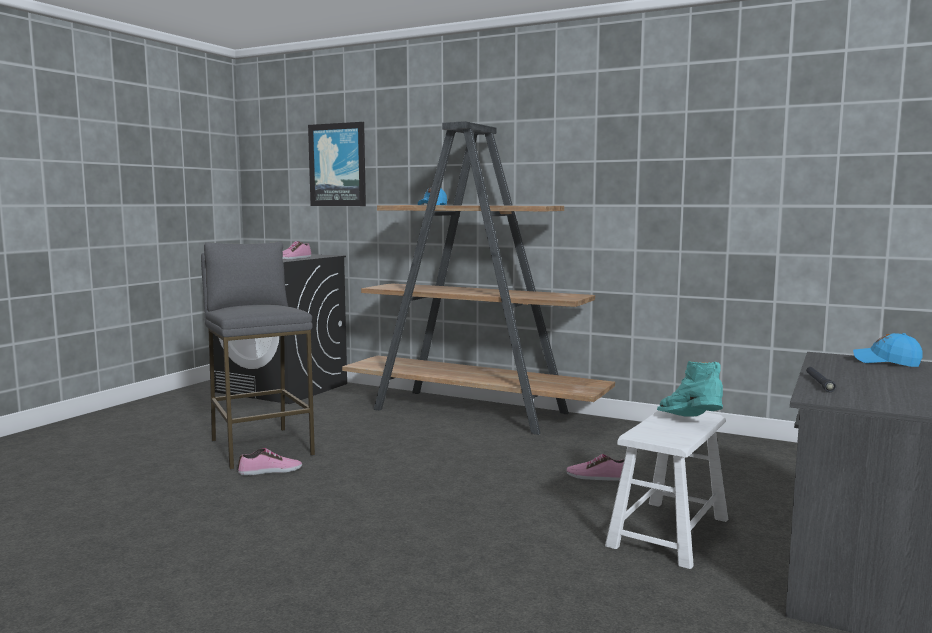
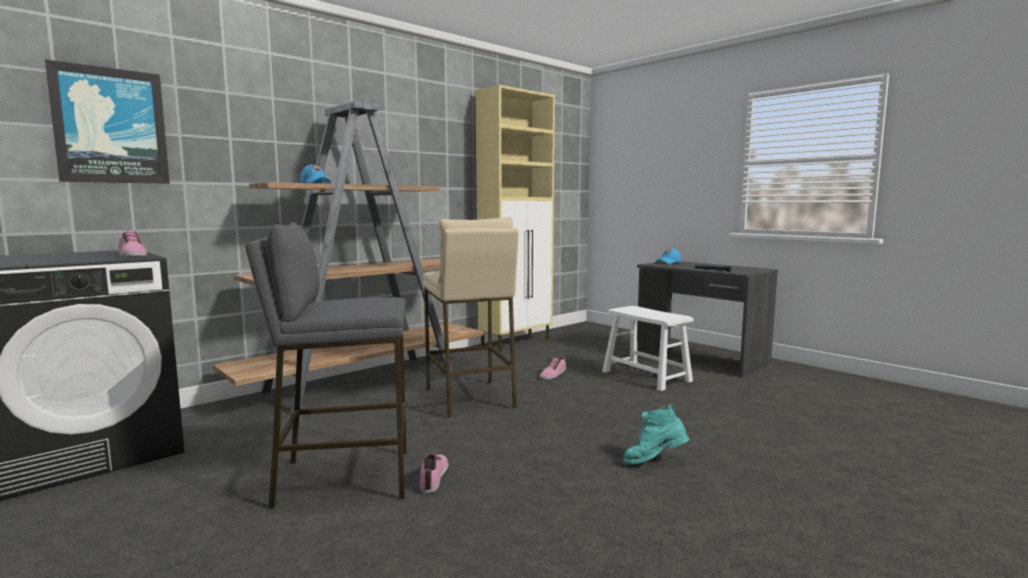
camera: 70 degrees left, 0 degrees up
turquoise boot [657,361,723,416] -> turquoise boot moved to [623,405,689,464]
none -> beige stool [422,217,519,418]
none -> beige cabinet [475,85,555,351]

